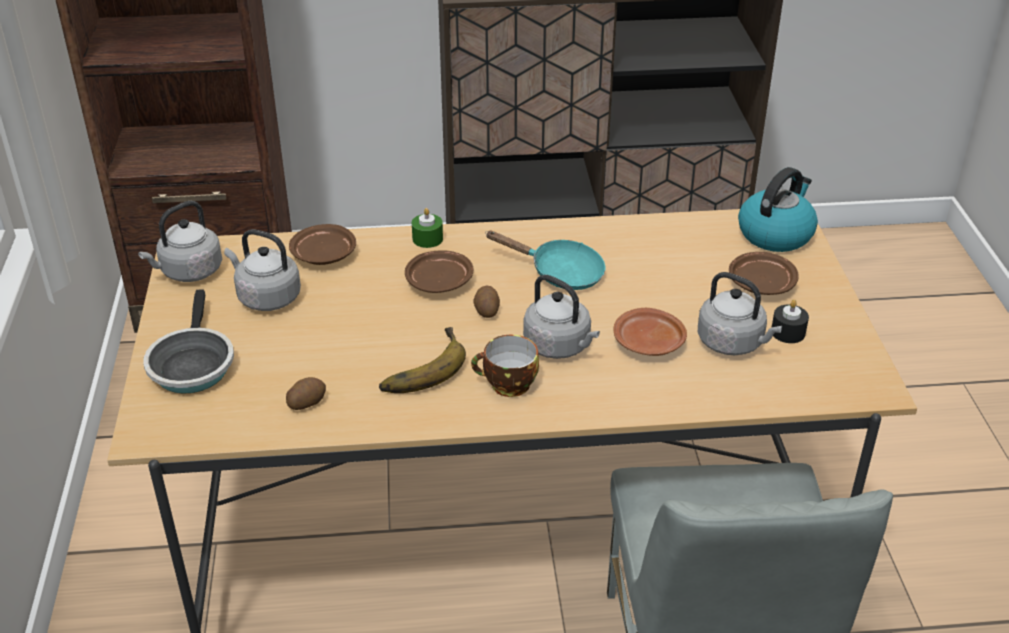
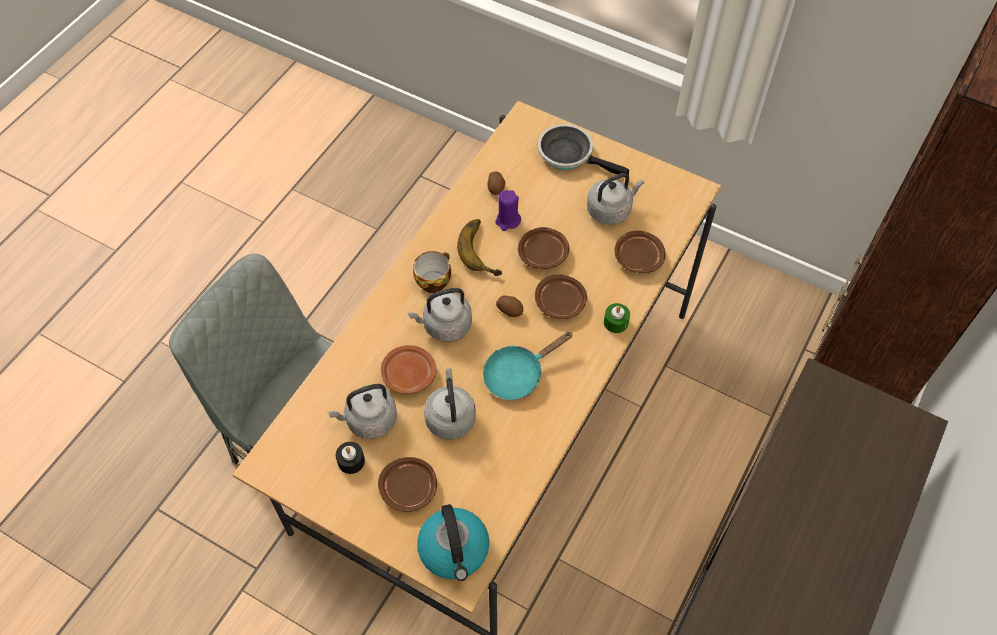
camera: 125 degrees right, 20 degrees up
grey kettle [138,201,222,282] -> grey kettle moved to [424,369,476,440]
none -> purple candle [495,190,521,231]
none -> brown plate [518,227,569,269]

